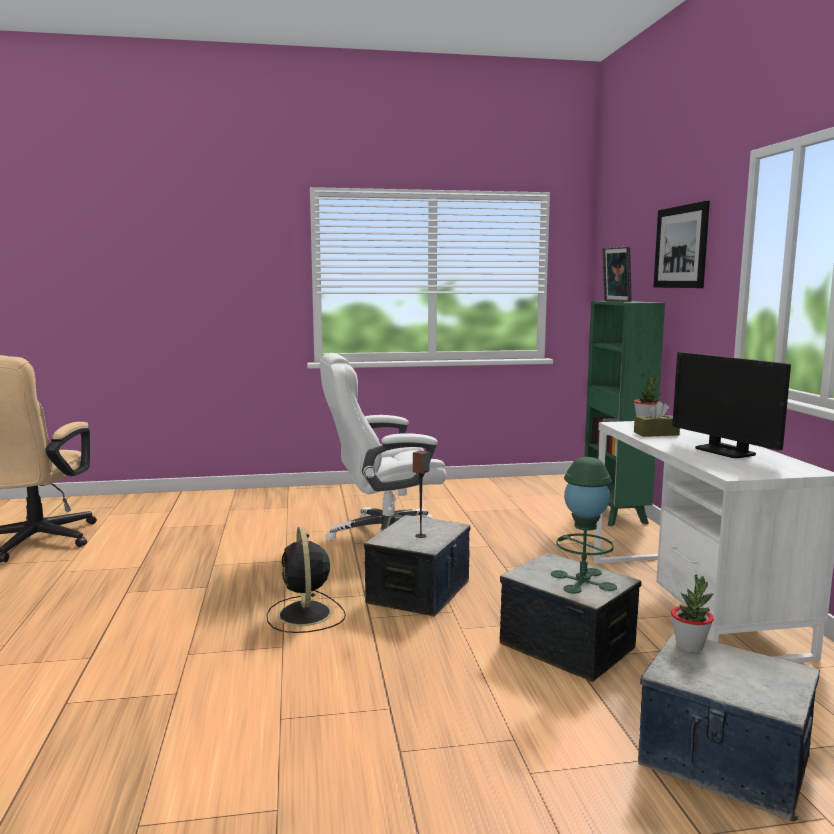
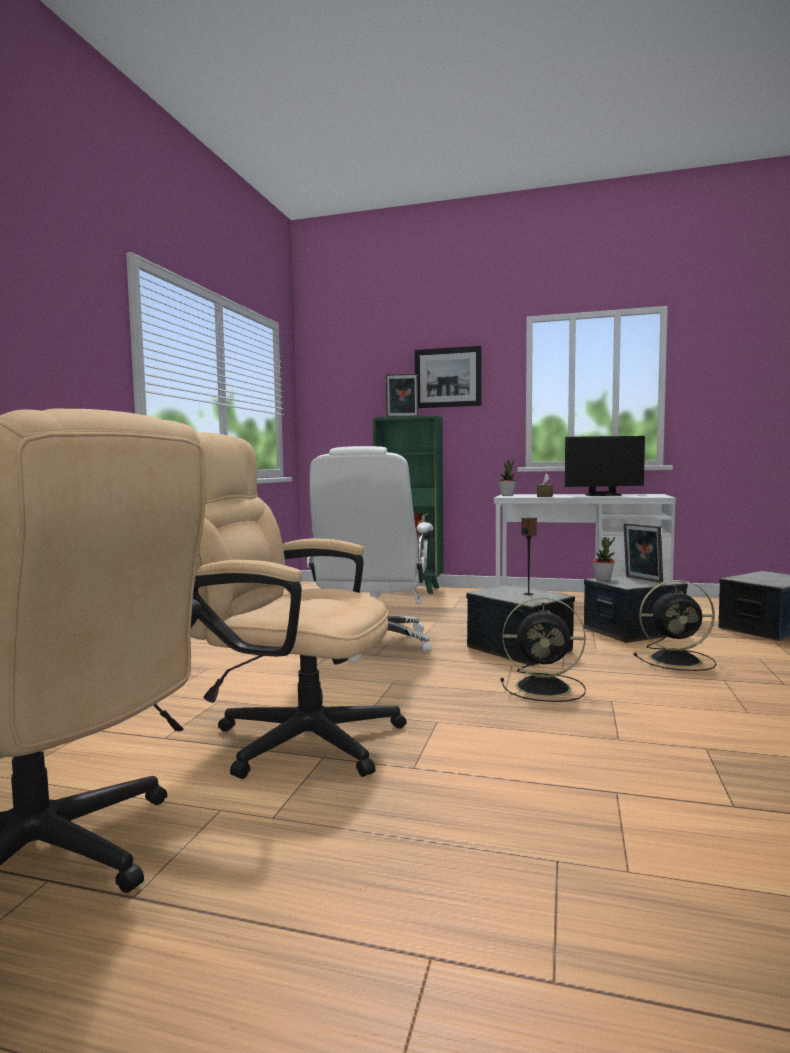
camera: 65 degrees left, 5 degrees down
green table lamp [551,457,617,594] -> picture frame [624,523,663,583]
potted plant [671,574,714,652] -> potted plant moved to [592,537,615,581]
none -> beige office chair [190,432,407,779]
none -> black fan [633,580,716,671]

